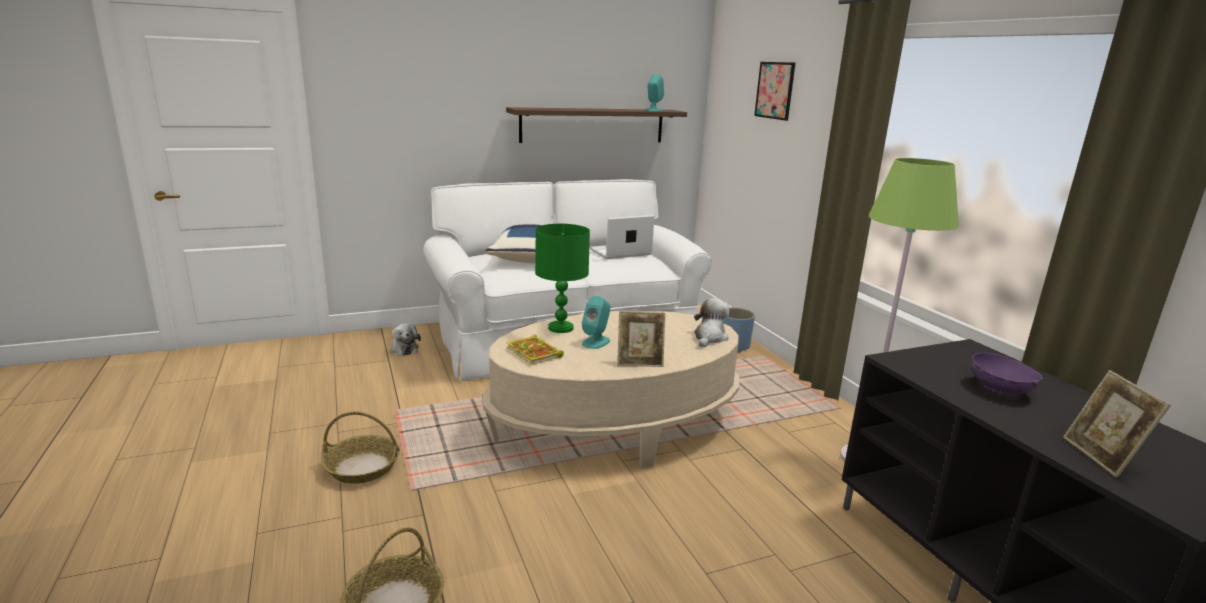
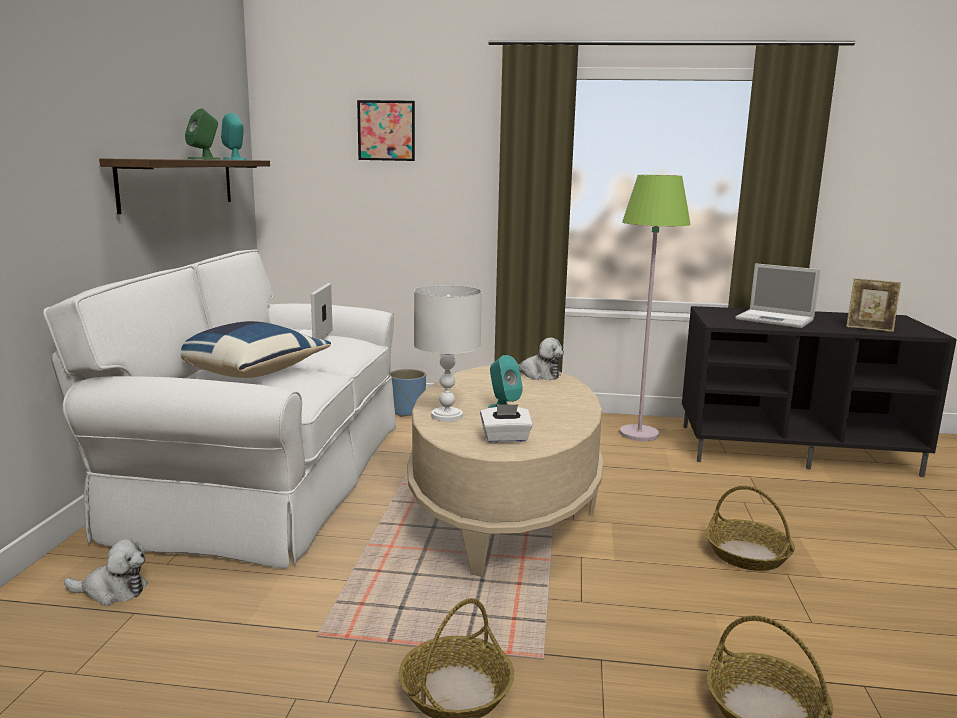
camera: 60 degrees left, 5 degrees down
book [507,335,564,365] -> white tissue box [480,404,533,443]
green table lamp [535,224,590,333] -> white table lamp [414,285,482,422]
picture frame [617,311,666,367] -> none
plush toy [694,298,729,347] -> plush toy turned 150 degrees clockwise [518,338,564,380]
purple bowl [971,352,1043,394] -> laptop [735,263,821,328]
none -> green speaker [185,109,221,160]
none -> basket [706,486,795,571]

